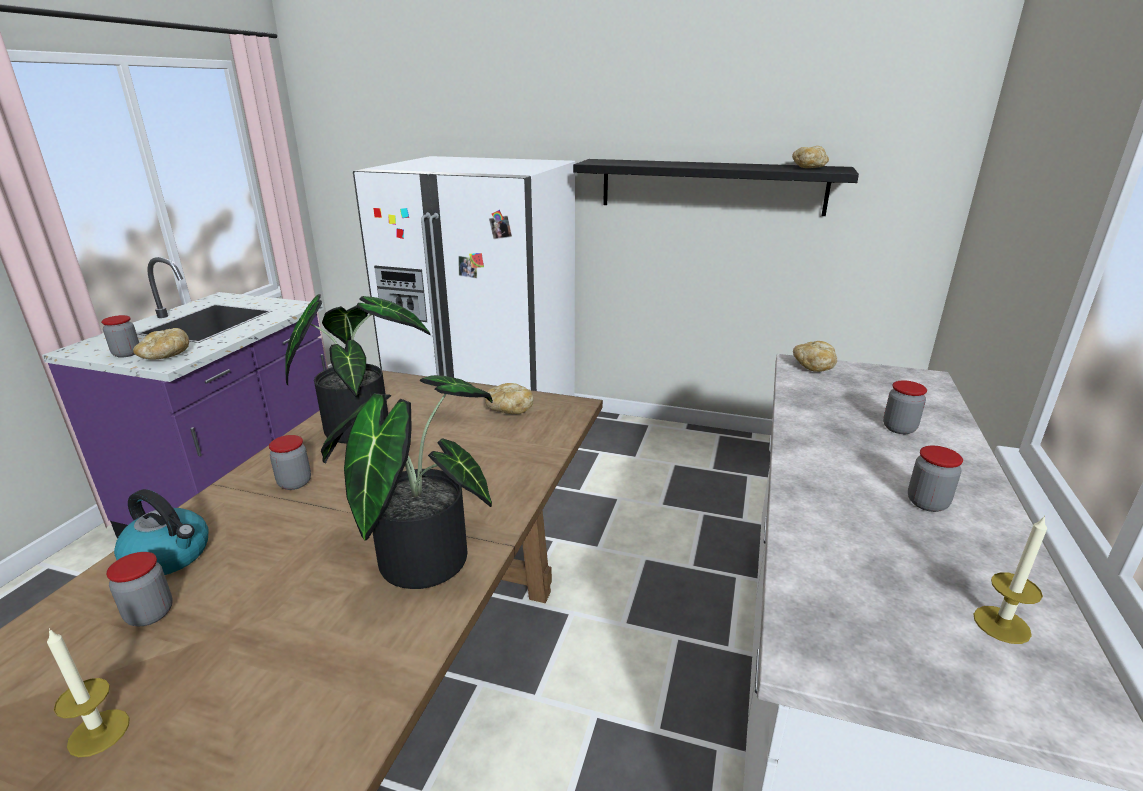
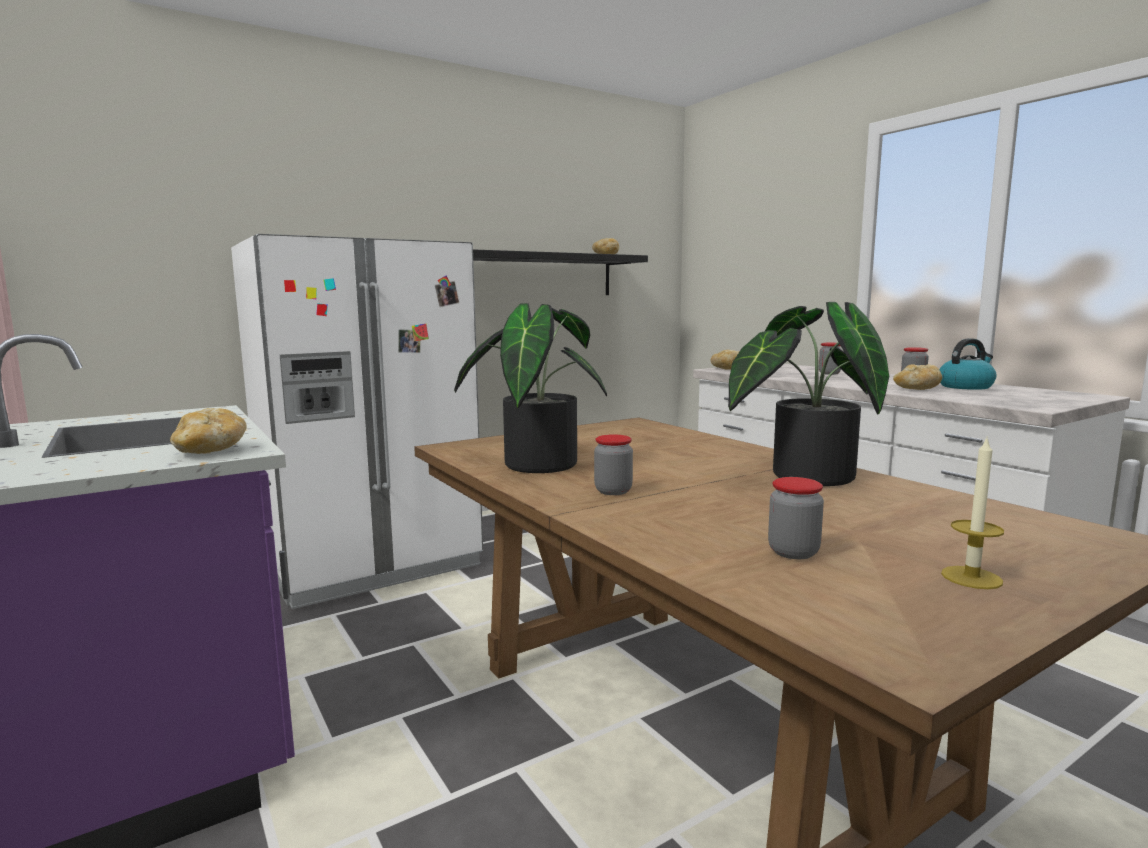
camera: 50 degrees left, 15 degrees down
jar [101,315,139,358] -> none
kettle [114,489,208,575] -> kettle moved to [939,338,997,390]
bread [485,383,533,414] -> bread moved to [893,364,942,390]
candle [974,515,1047,644] -> none

